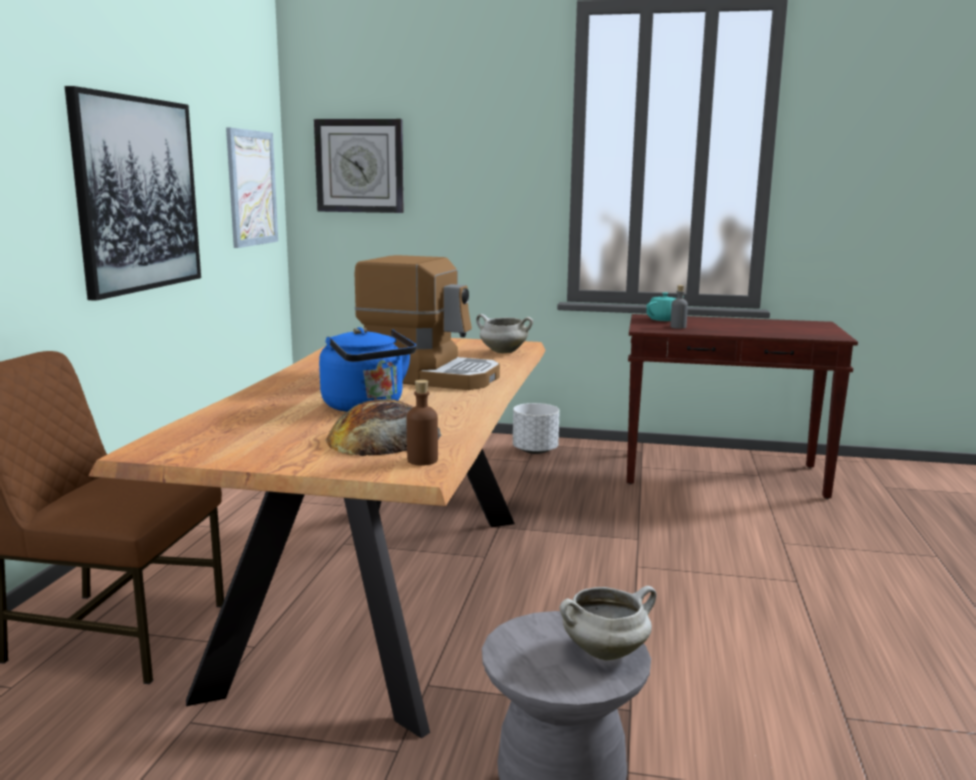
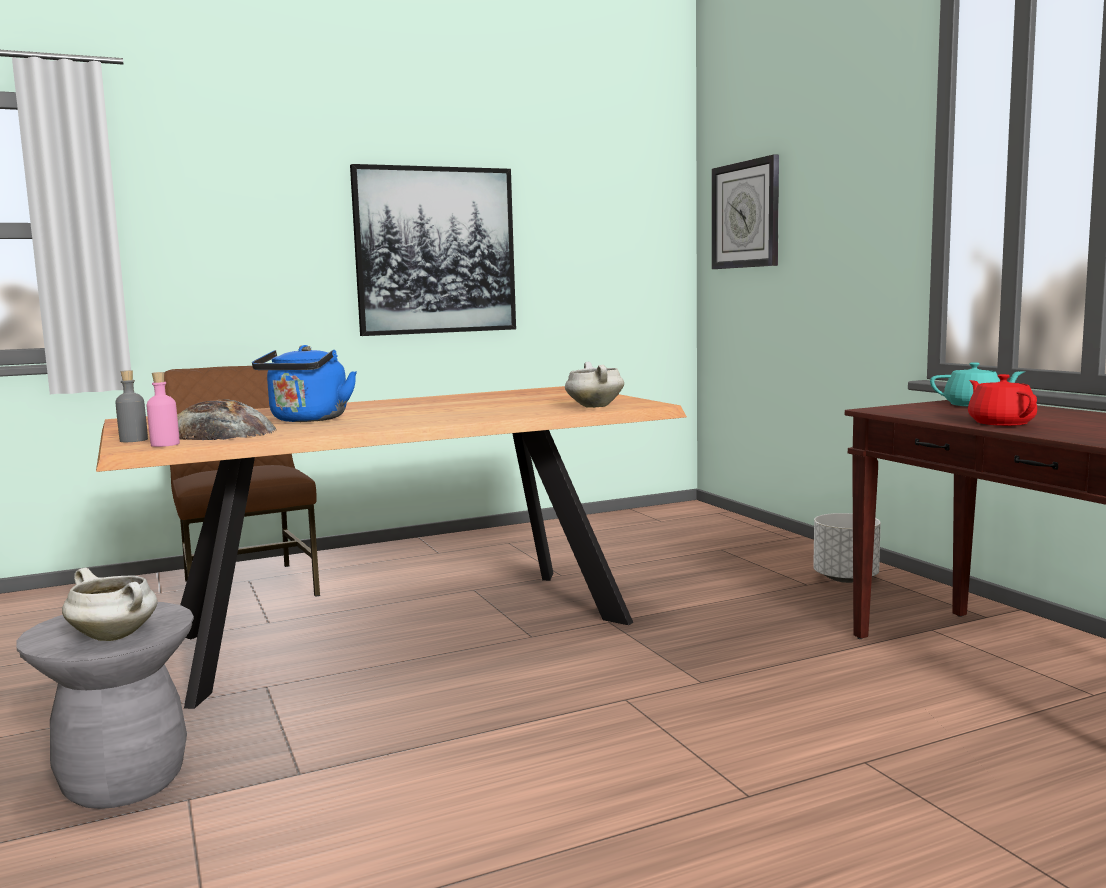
camera: 55 degrees right, 5 degrees down
picture [226,127,278,248] -> none
coffee machine [355,255,500,390] -> none
brown bottle [407,380,438,466] -> pink bottle [147,372,180,447]
grey bottle [670,285,688,329] -> grey bottle moved to [115,370,148,442]
none -> red teapot [968,374,1037,426]

